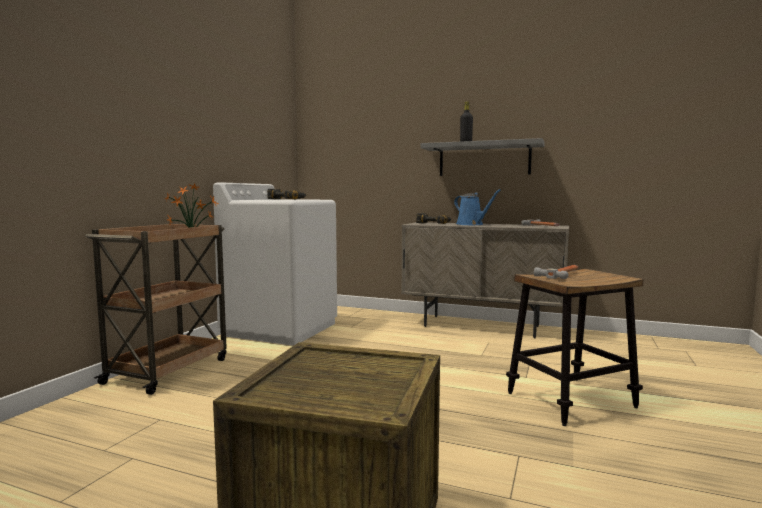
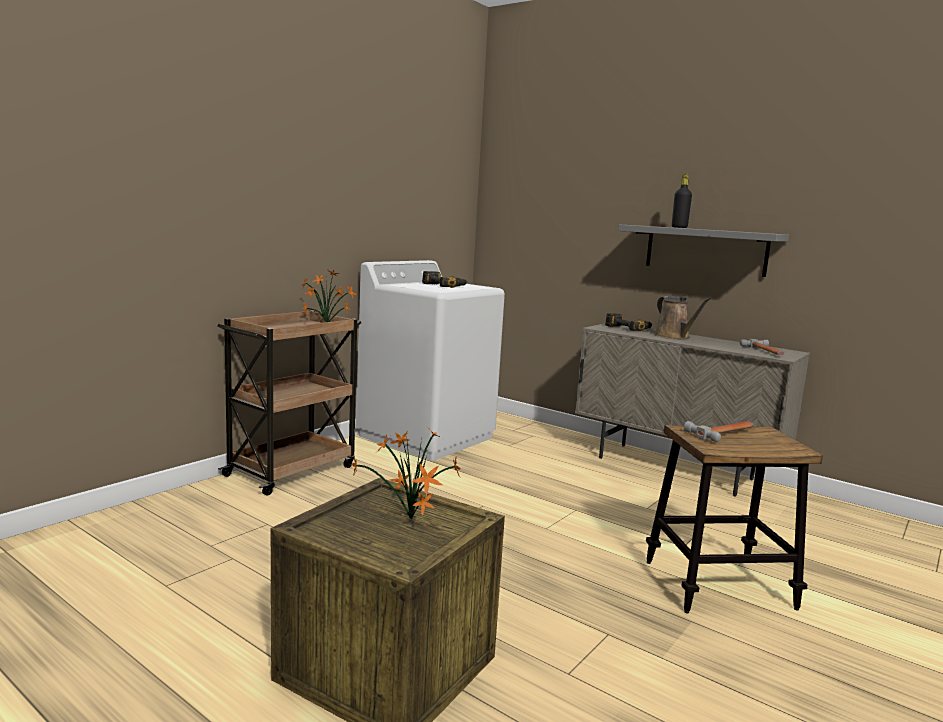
camera: 15 degrees right, 5 degrees up
blue watering can [454,189,501,225] -> brown watering can [654,296,711,340]
none -> potted plant [351,428,461,519]

